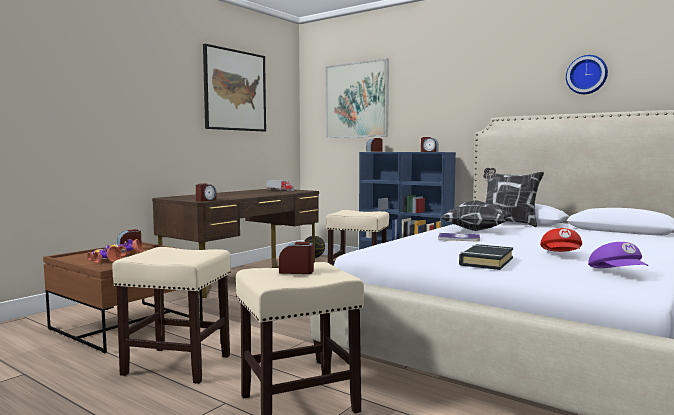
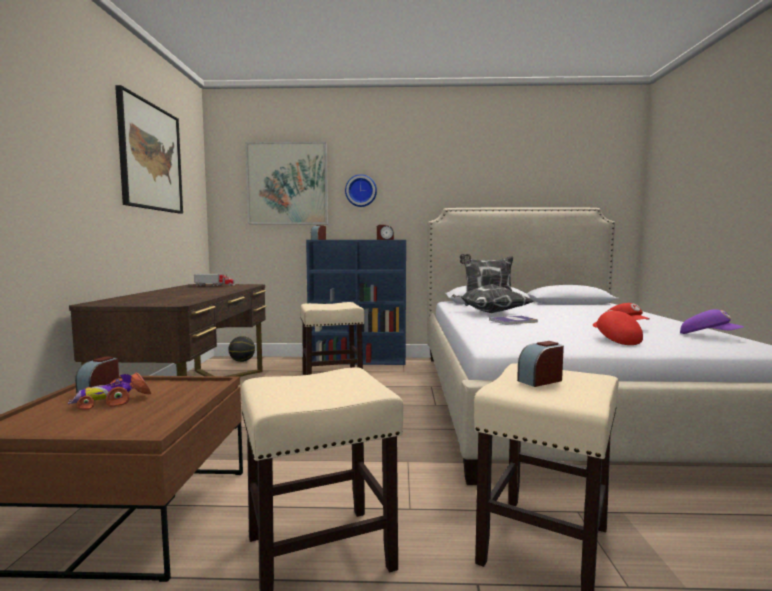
camera: 35 degrees left, 0 degrees up
toy car [87,245,121,264] -> none
alarm clock [196,183,217,201] -> none
black book [459,244,513,270] -> red cap [593,310,643,345]
wall clock [566,55,608,94] -> wall clock moved to [345,174,377,207]

